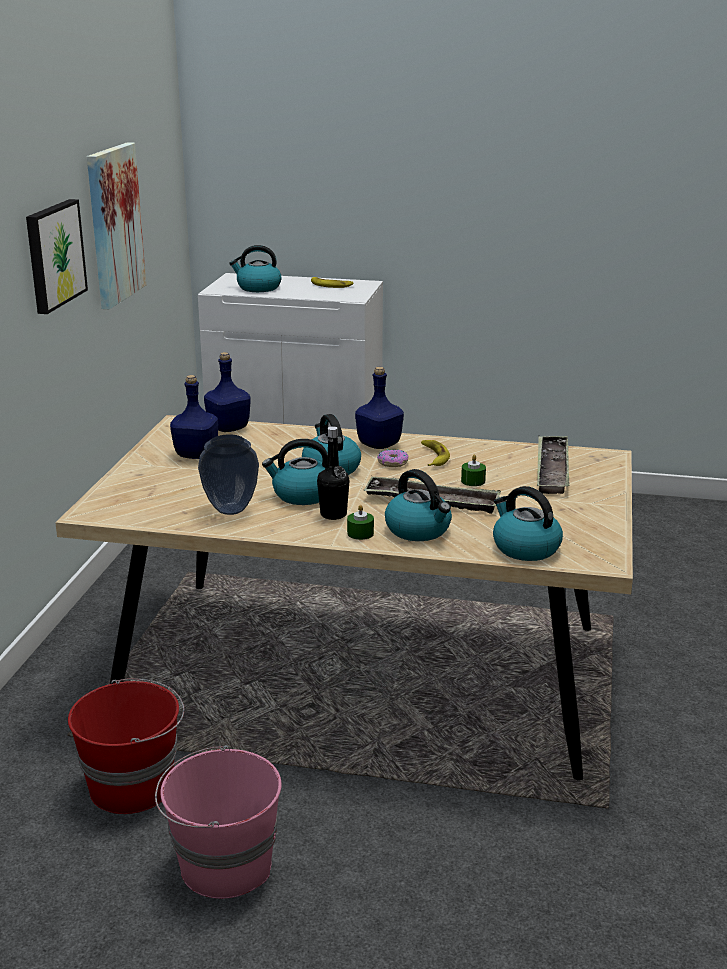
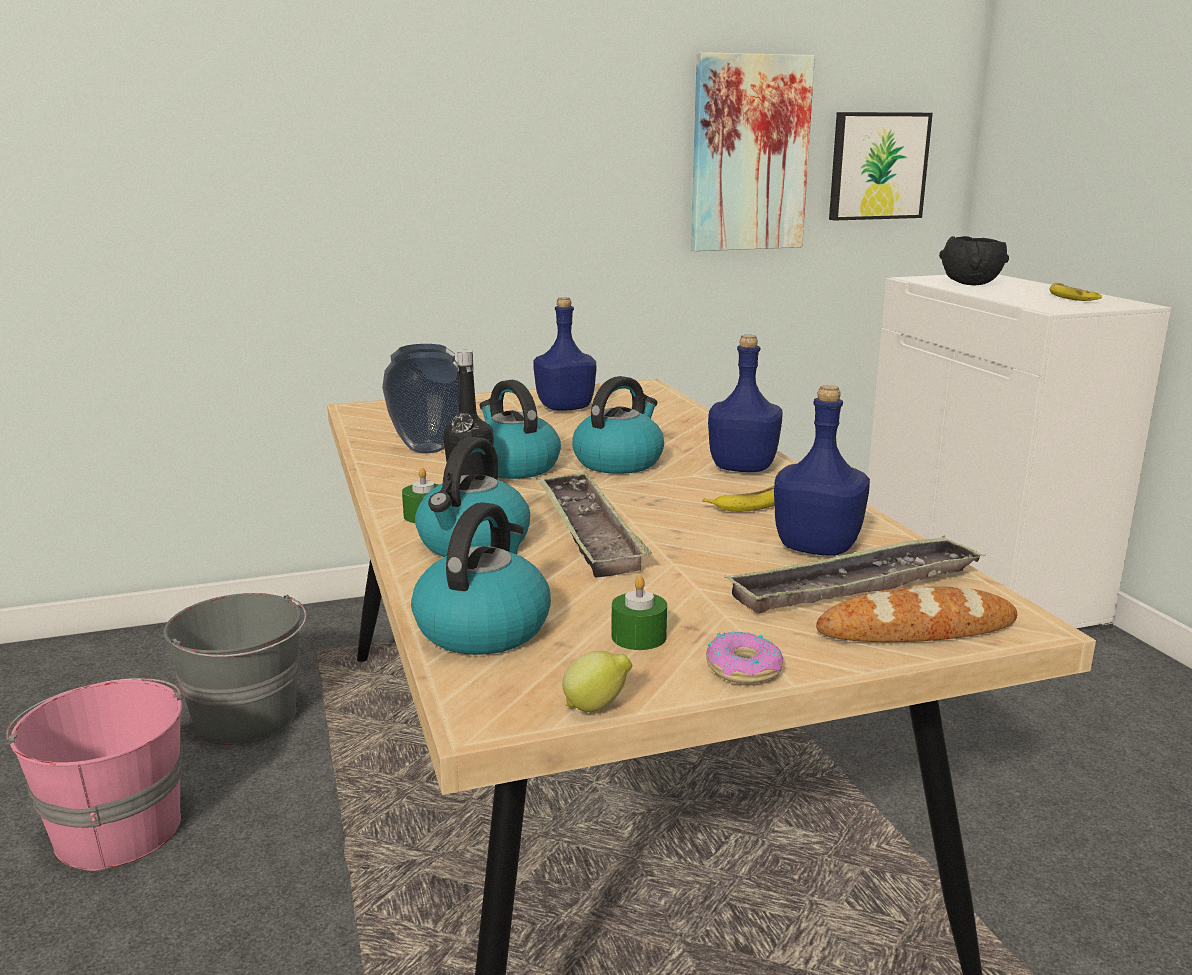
camera: 60 degrees right, 5 degrees down
picture [26,199,88,314] -> picture moved to [829,112,933,220]
red bucket [68,678,184,814] -> grey bucket [163,593,306,745]
blue bottle [204,352,251,432] -> blue bottle moved to [774,385,870,556]
kettle [229,245,282,292] -> black bowl [939,236,1009,286]
donut [377,449,408,467] -> donut moved to [706,632,784,684]
green candle [461,454,486,486] -> green candle moved to [611,576,667,650]
none -> lemon [562,651,632,712]
none -> bread [816,586,1017,642]

